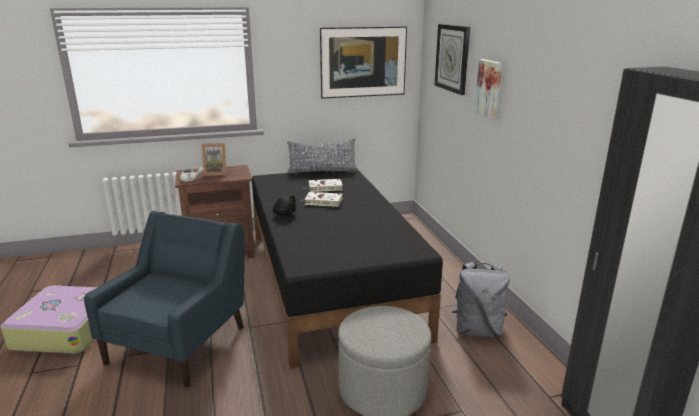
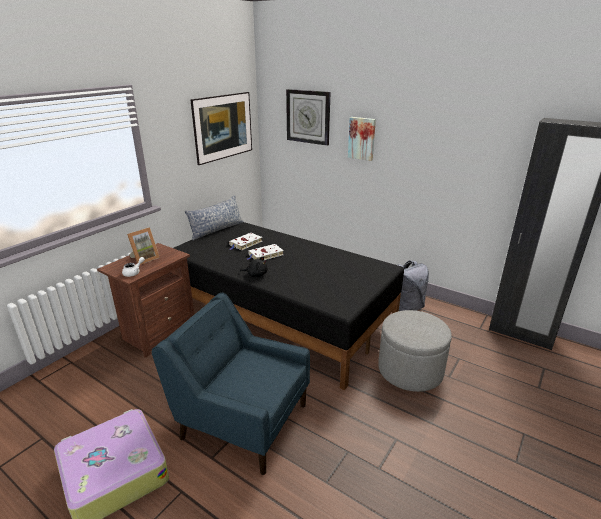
camera: 40 degrees left, 5 degrees up
blue armchair [84,211,244,388] -> blue armchair turned 45 degrees counterclockwise [151,293,310,475]

